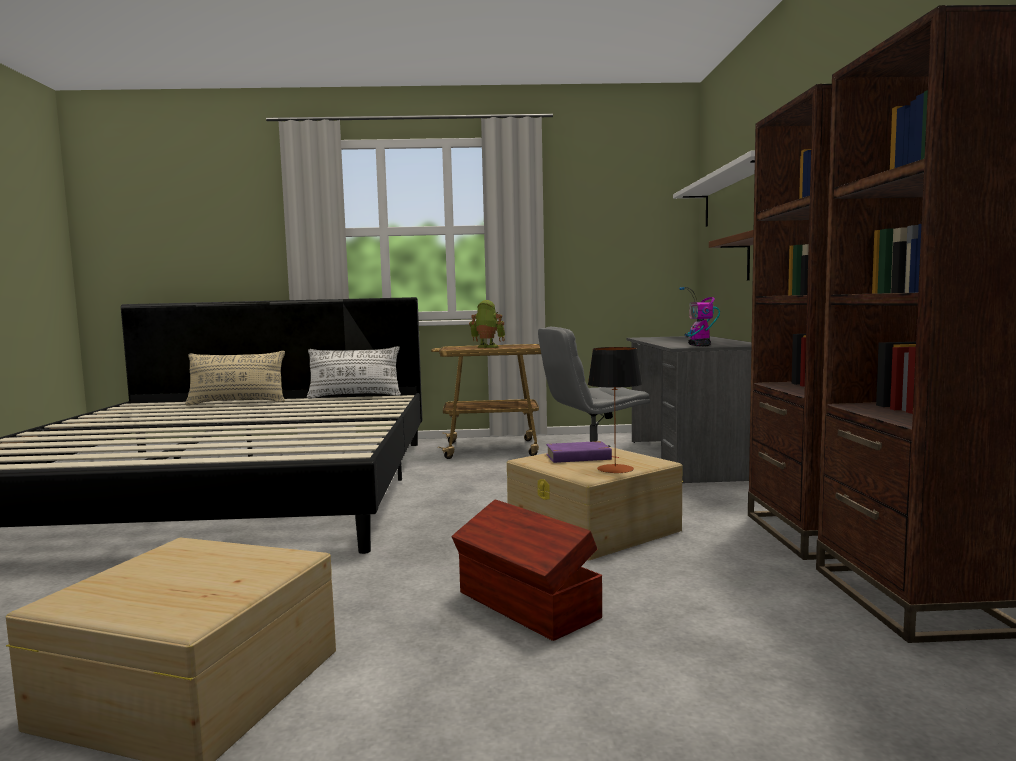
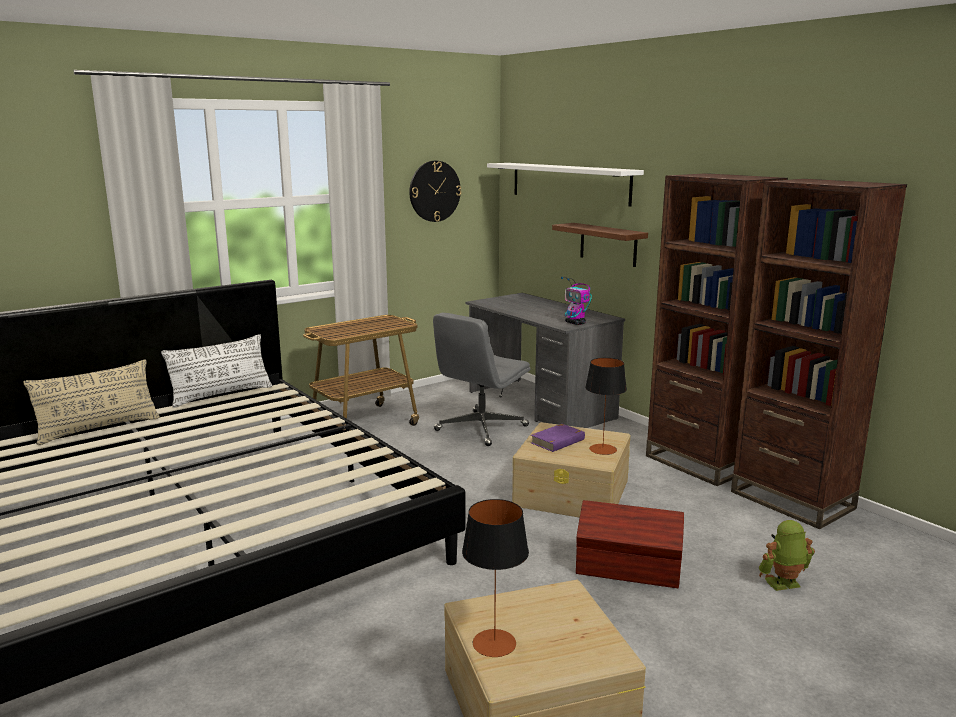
camera: 35 degrees left, 10 degrees up
toy robot [469,300,505,348] -> toy robot moved to [759,520,815,591]
none -> wall clock [409,161,461,222]
none -> table lamp [462,499,529,657]

